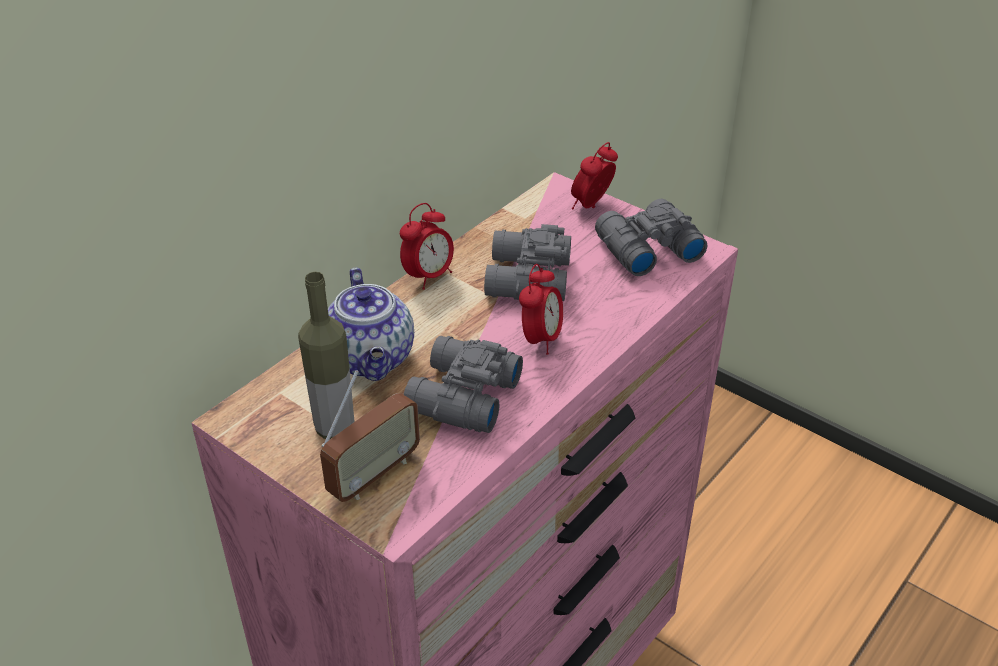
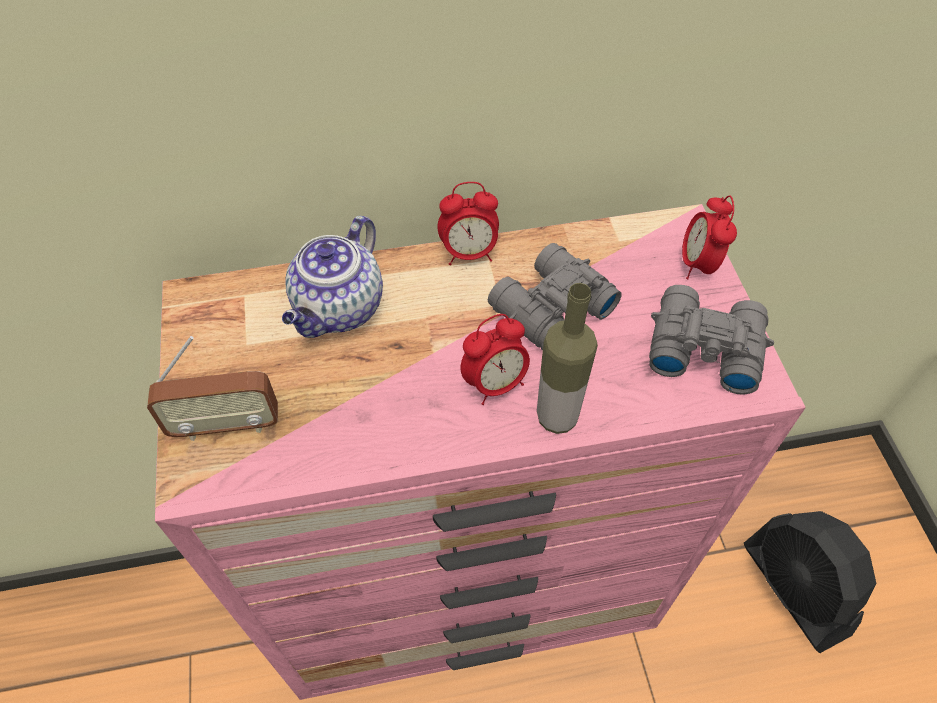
camera: 40 degrees right, 15 degrees up
bottle [298,272,355,439] -> bottle moved to [537,283,598,434]
grey binoculars [403,336,523,433] -> none
alarm clock [571,142,618,209] -> alarm clock turned 75 degrees counterclockwise [682,195,737,279]
none -> black fan [744,511,876,653]

